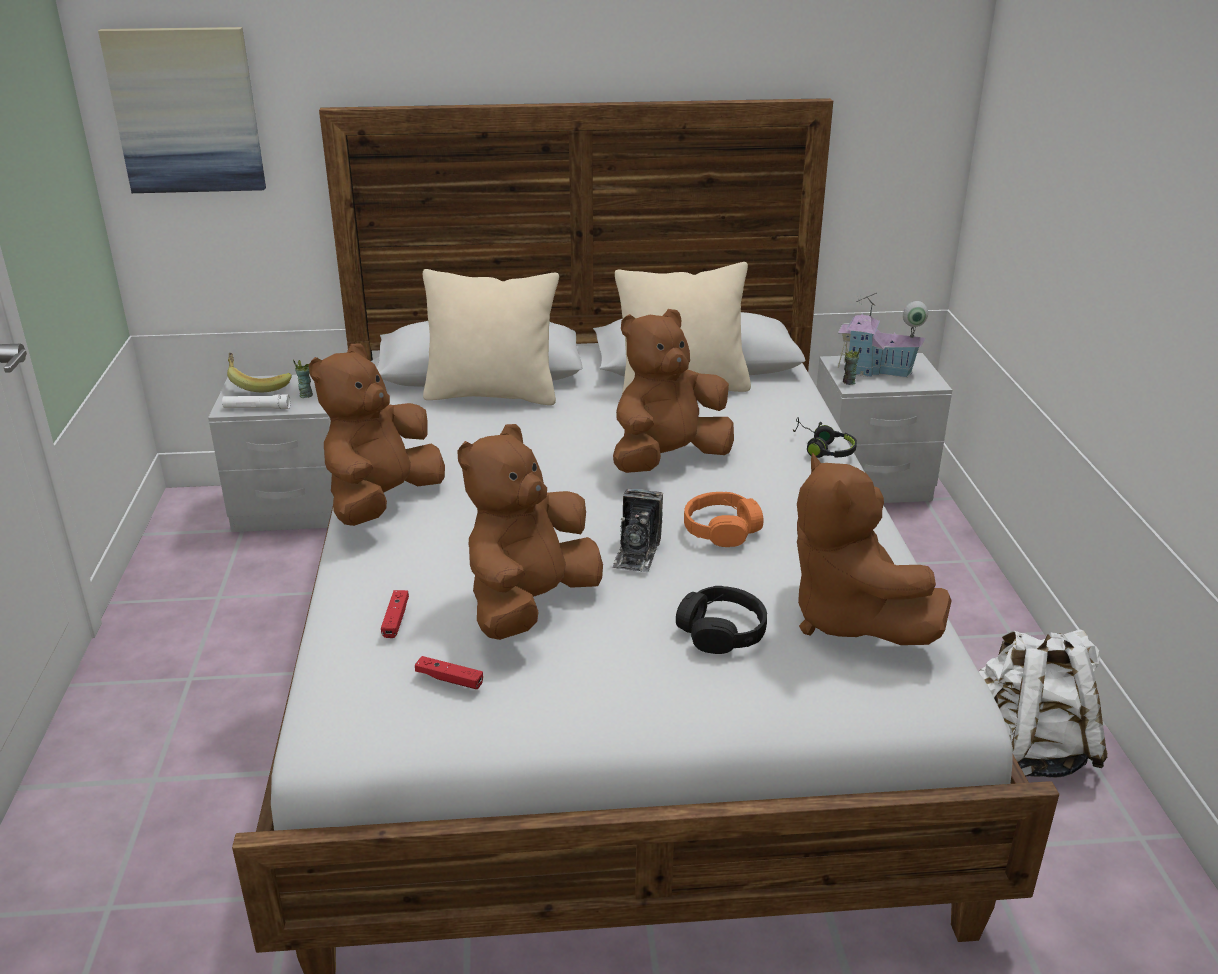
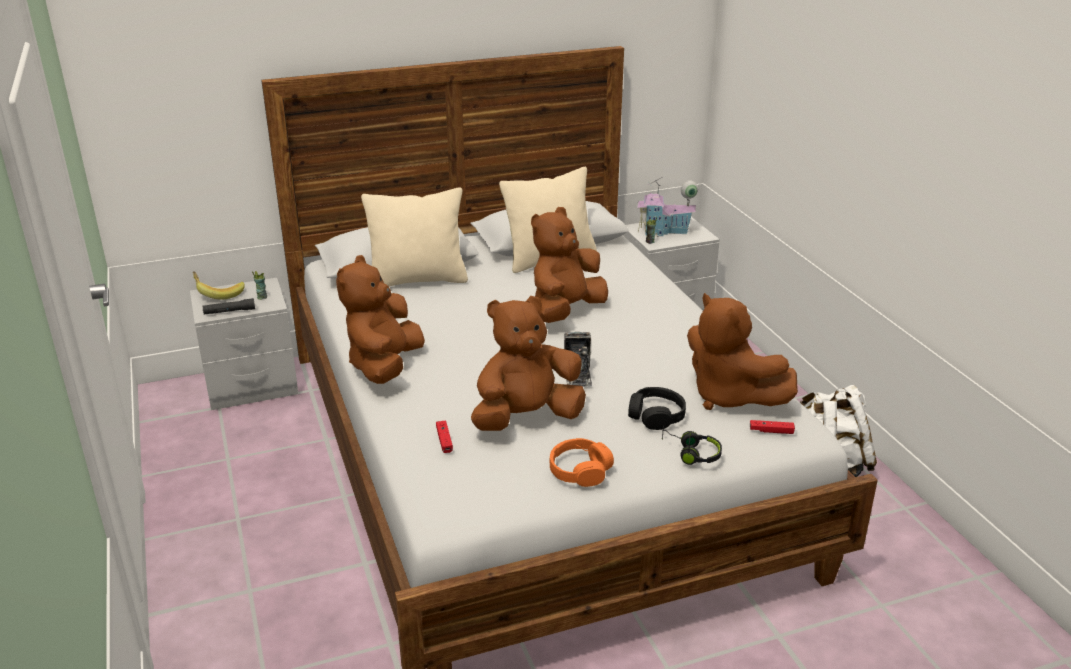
camera: 15 degrees left, 0 degrees up
picture [98,27,266,193] -> none
white flashlight [222,394,290,409] -> black flashlight [203,298,255,315]
red game controller [415,656,483,689] -> red game controller moved to [750,420,795,434]
brown plush toy [457,424,603,640] -> brown plush toy turned 45 degrees clockwise [471,296,586,431]
orange headphones [684,492,763,547] -> orange headphones moved to [549,438,614,487]
black headphones [793,417,857,458] -> black headphones moved to [662,425,722,465]

